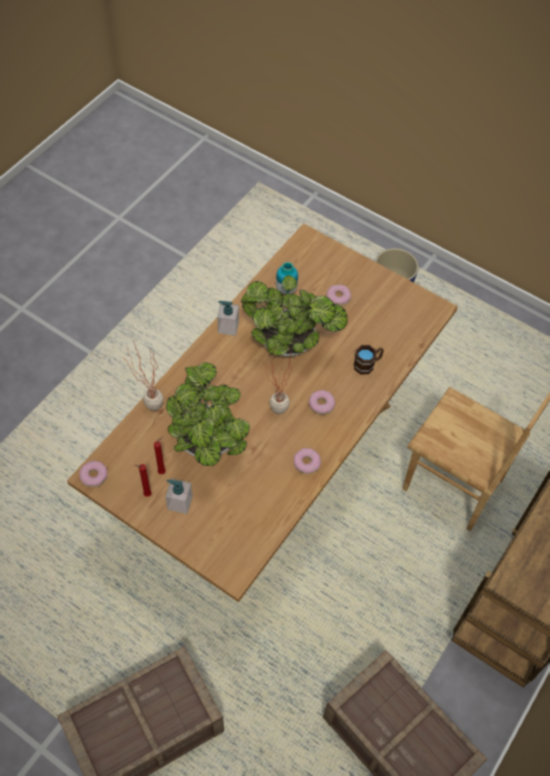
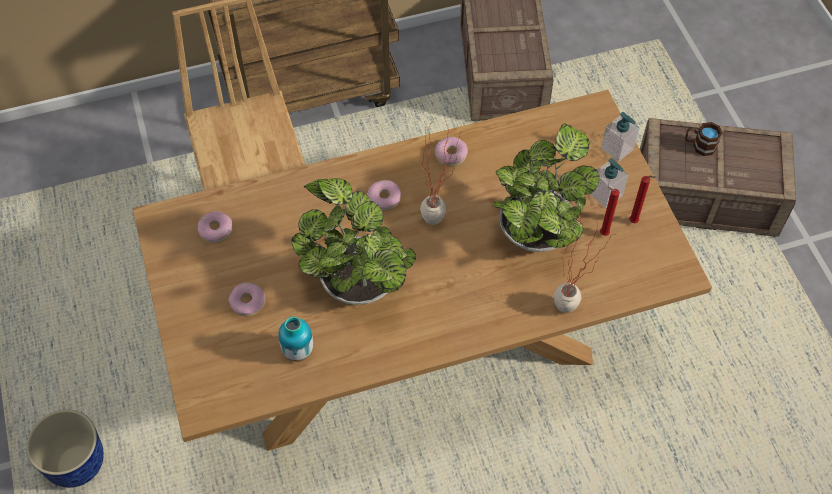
camera: 140 degrees left, 0 degrees up
donut [79,460,107,488] -> donut moved to [198,211,232,244]
soap dispenser [217,301,239,336] -> soap dispenser moved to [601,112,640,162]
brown mug [354,345,384,374] -> brown mug moved to [685,122,722,156]

